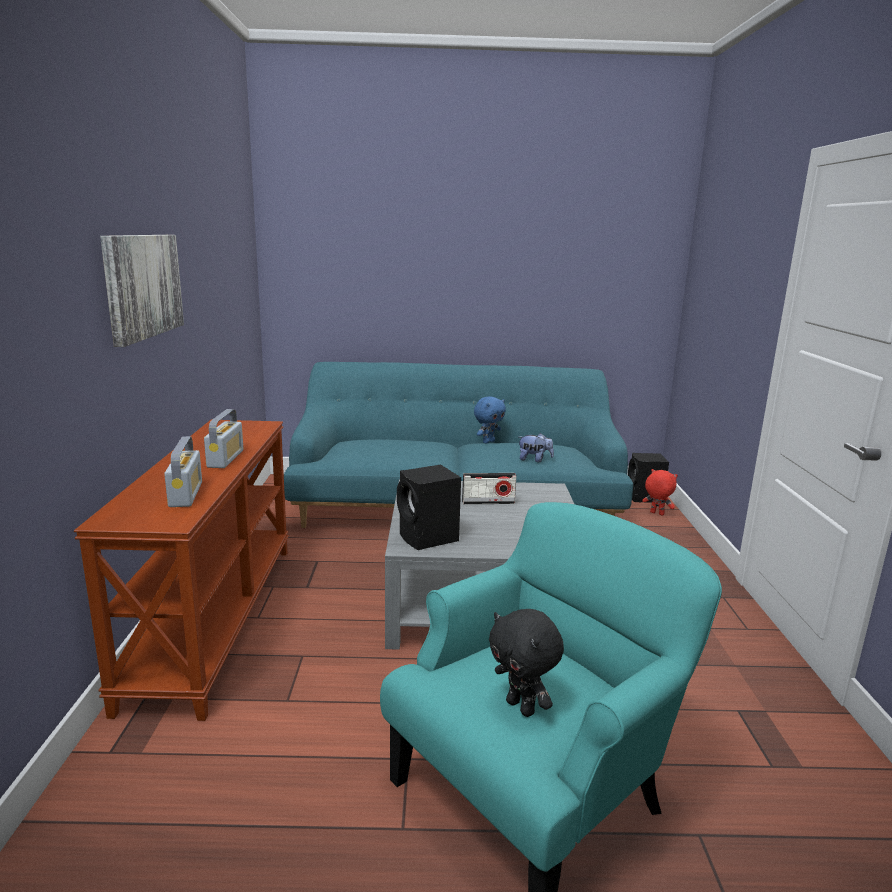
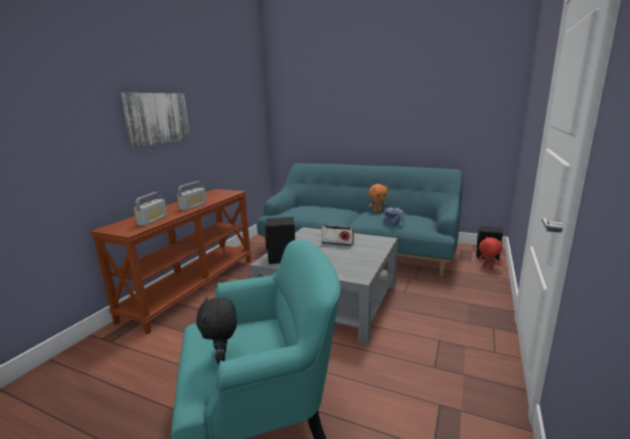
camera: 25 degrees right, 0 degrees up
blue plush toy [474,397,506,444] -> orange plush toy [368,184,388,212]

